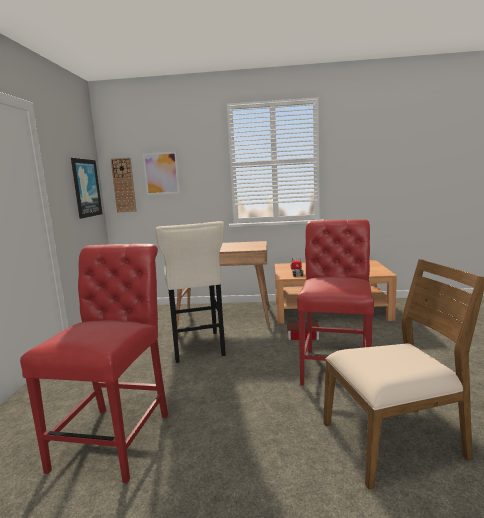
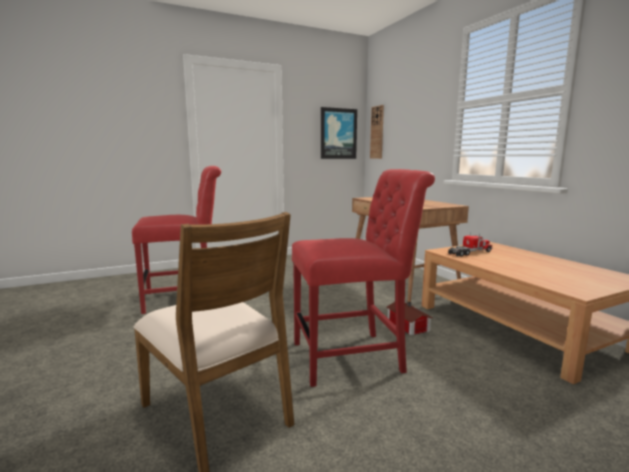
camera: 60 degrees right, 0 degrees up
picture [143,152,180,195] -> none
beige stool [155,221,226,363] -> none

